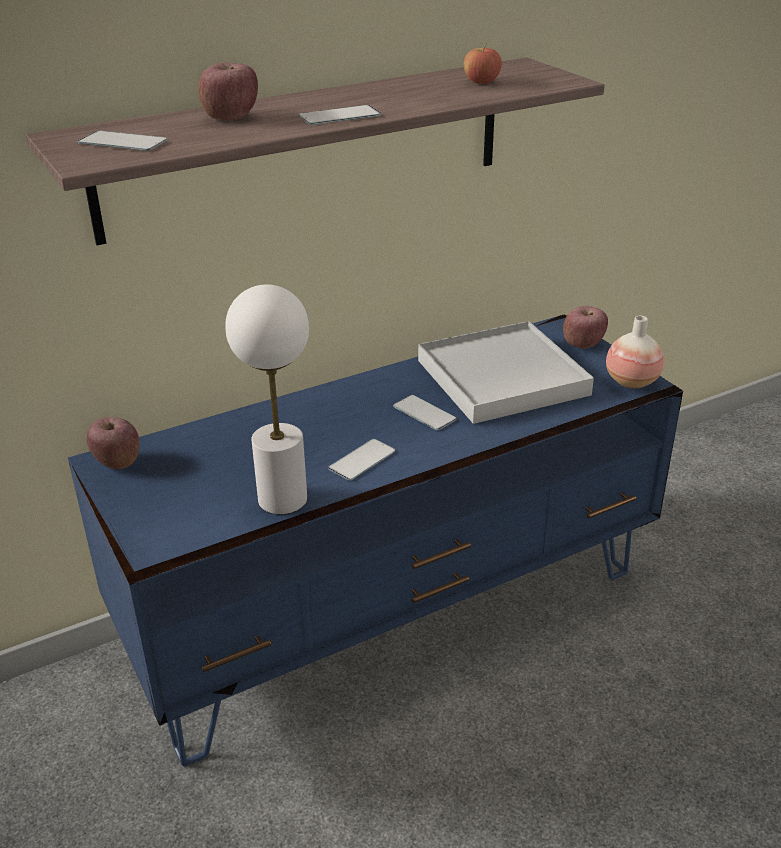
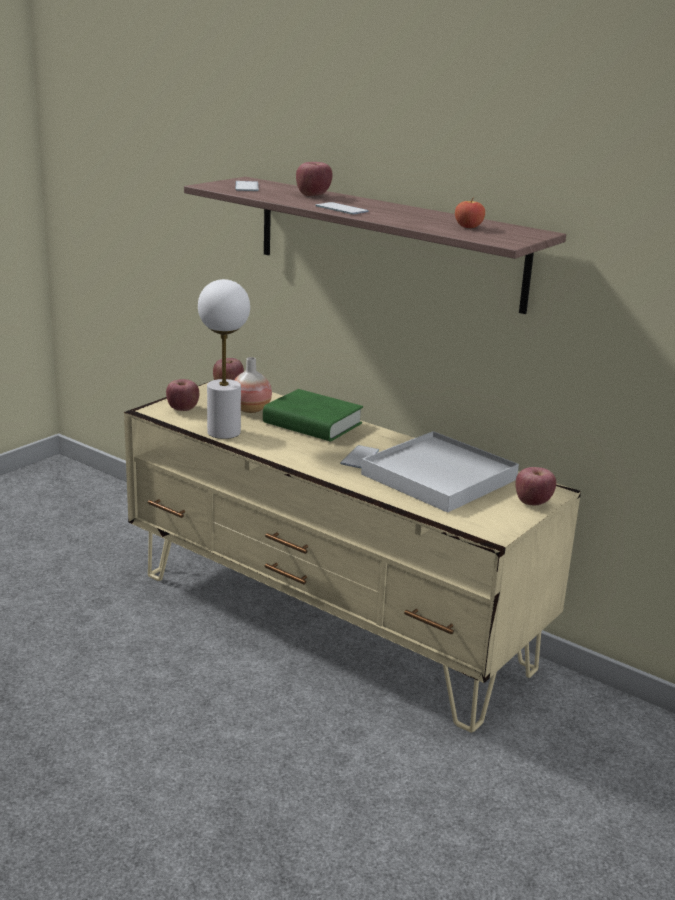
camera: 65 degrees right, 10 degrees down
blue tv stand [68,314,683,767] -> beige tv stand [124,382,581,733]
phone [328,439,395,481] -> none
vase [606,316,664,389] -> vase moved to [234,357,272,413]
none -> apple [166,379,199,411]
none -> green book [263,389,363,441]

